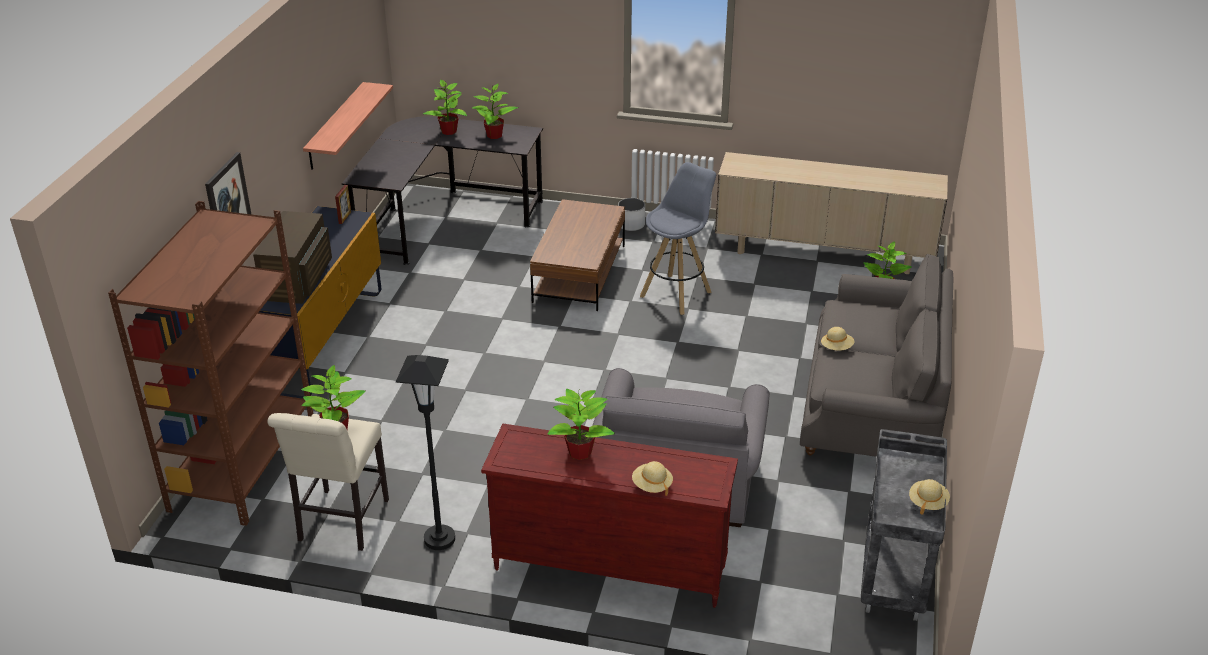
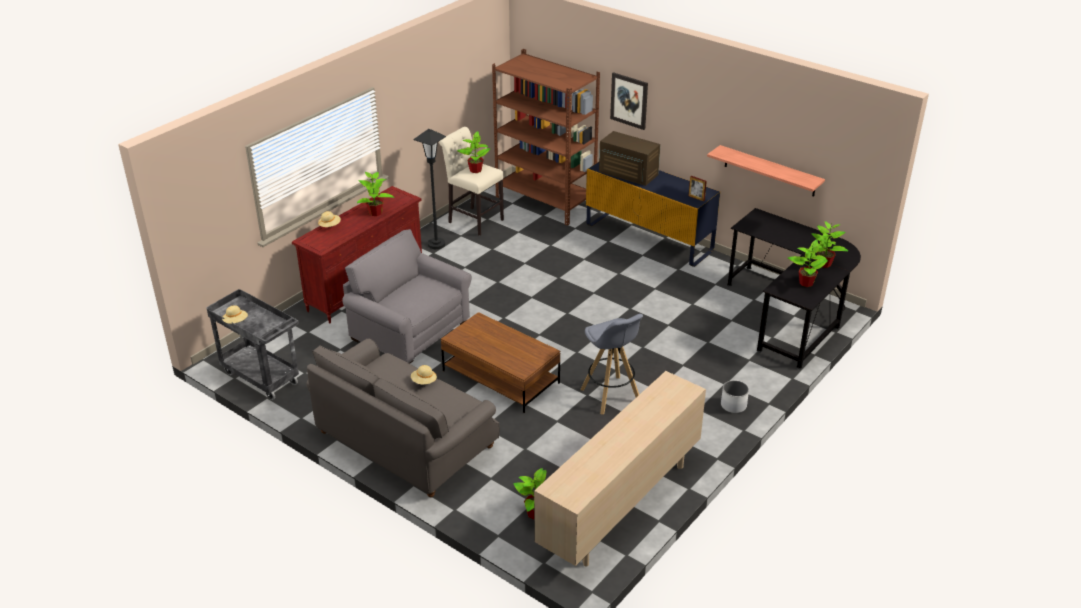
camera: 115 degrees right, 0 degrees up
brown coffee table [530,199,625,311] -> brown coffee table moved to [441,312,560,413]

